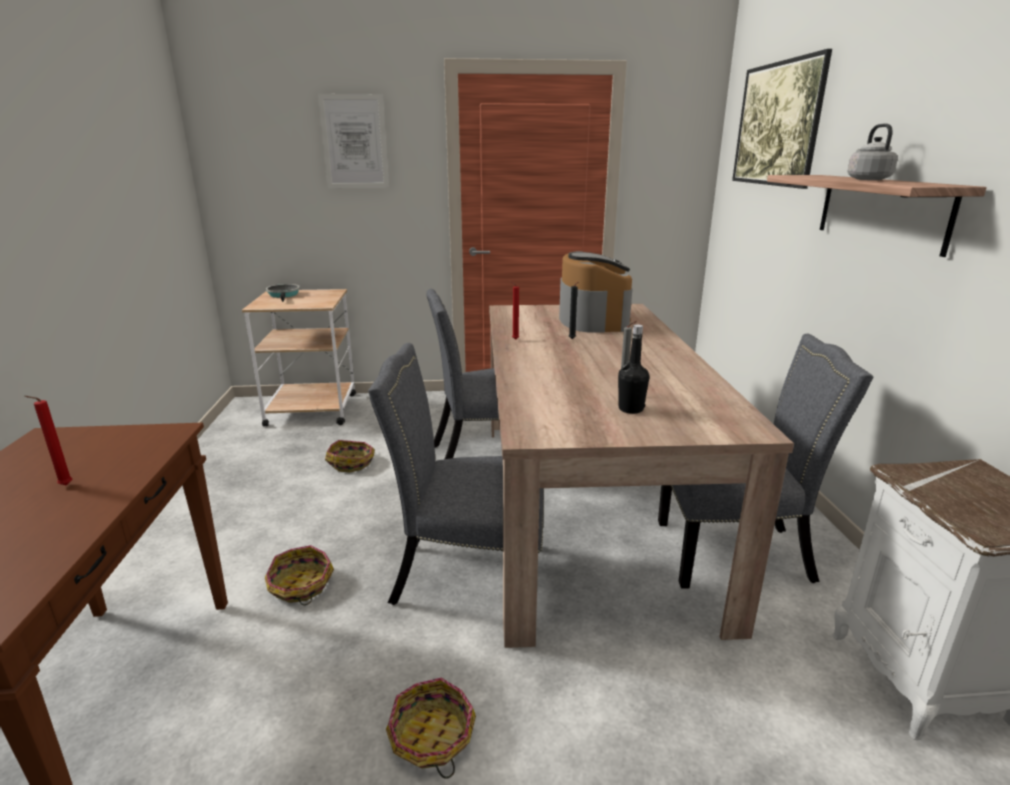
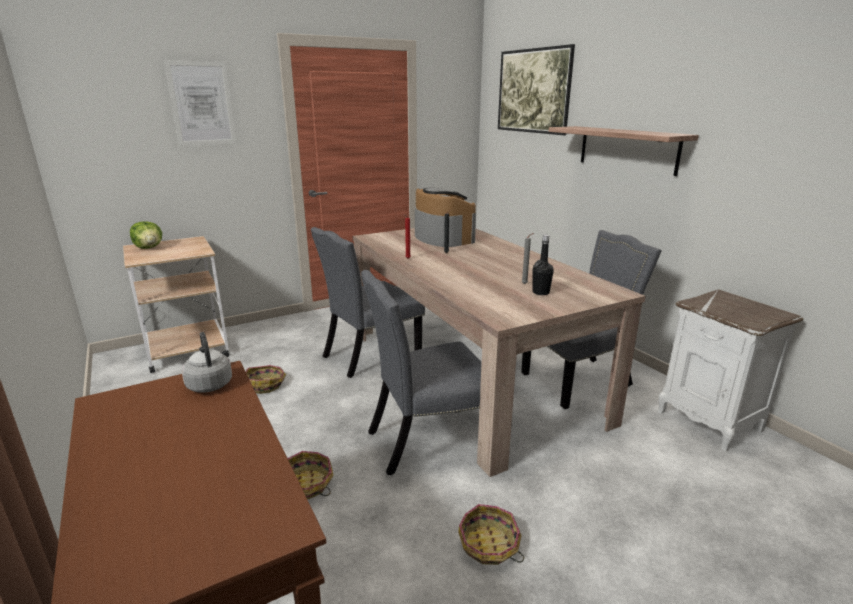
camera: 25 degrees left, 0 degrees up
red candle [24,396,72,486] -> none
frying pan [266,284,300,302] -> lettuce [130,222,162,249]
grey kettle [847,124,898,180] -> grey kettle moved to [182,332,232,393]

